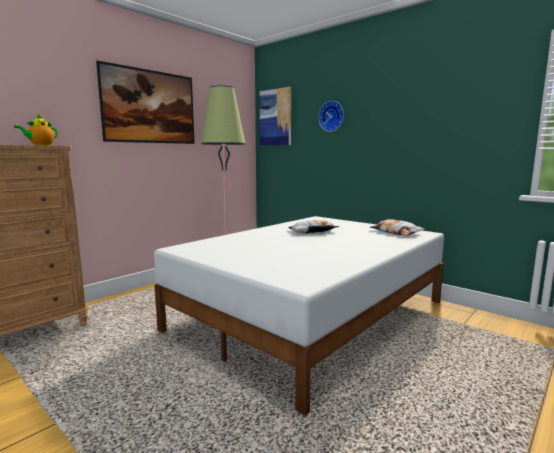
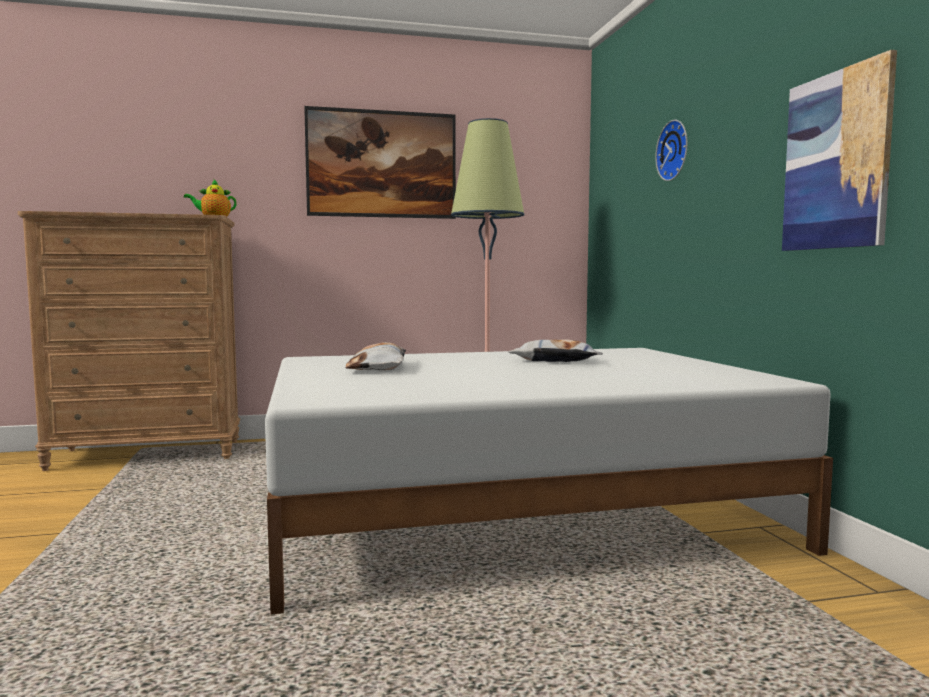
camera: 35 degrees right, 5 degrees down
picture [260,87,291,146] -> picture moved to [782,50,897,251]
pillow [370,219,425,235] -> pillow moved to [345,342,406,370]

